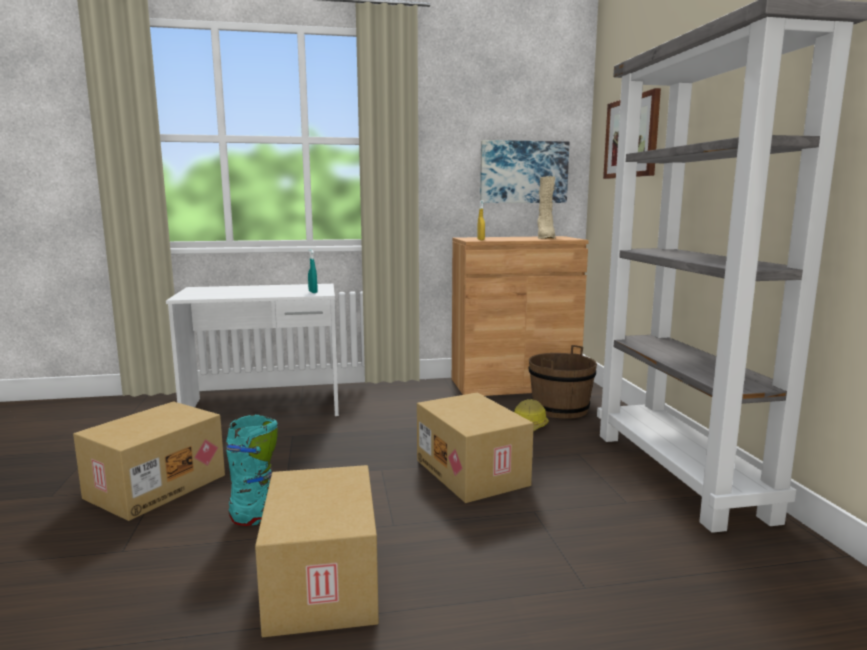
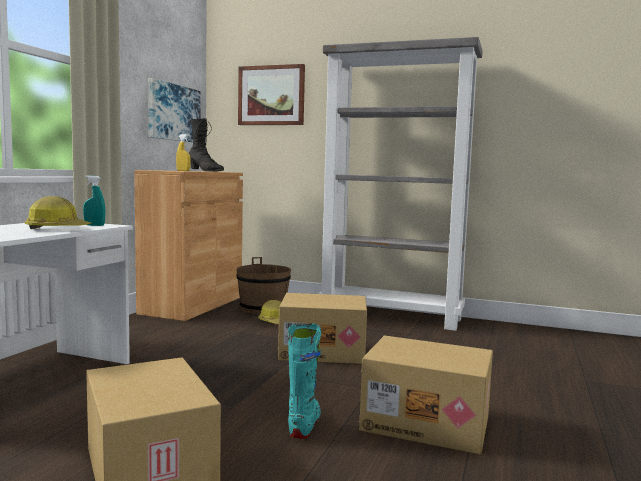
camera: 60 degrees left, 5 degrees down
beige boot [537,176,556,239] -> black boot [189,118,224,172]
none -> hard hat [25,196,91,229]

